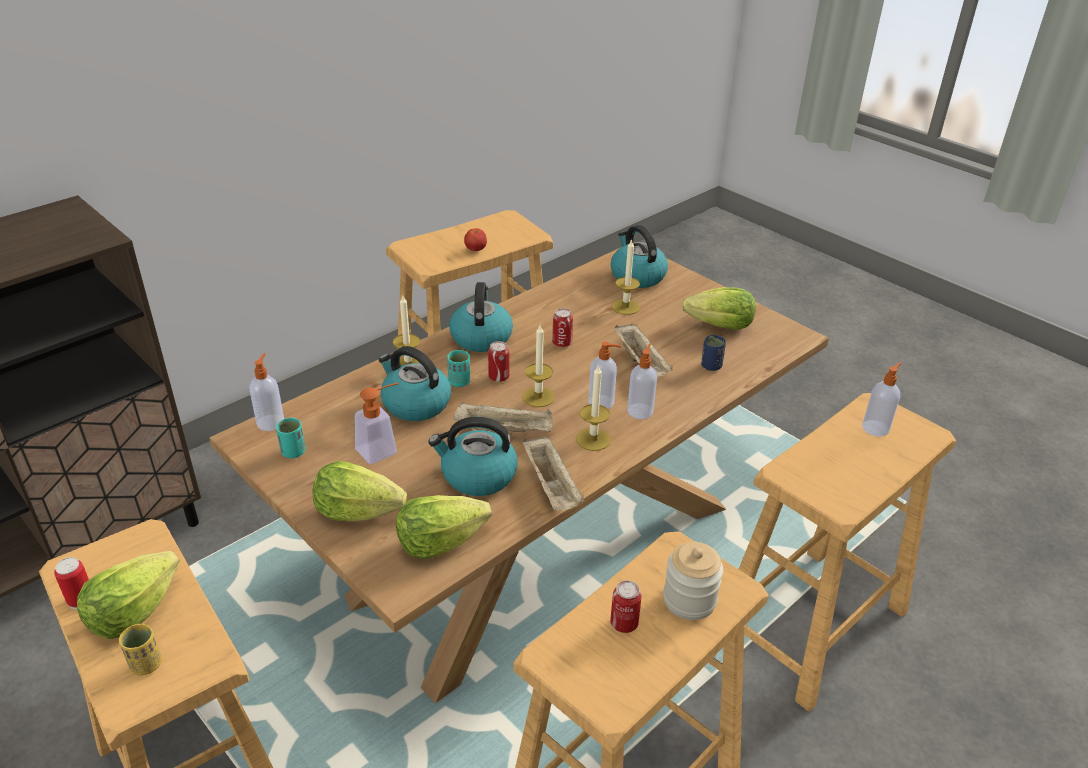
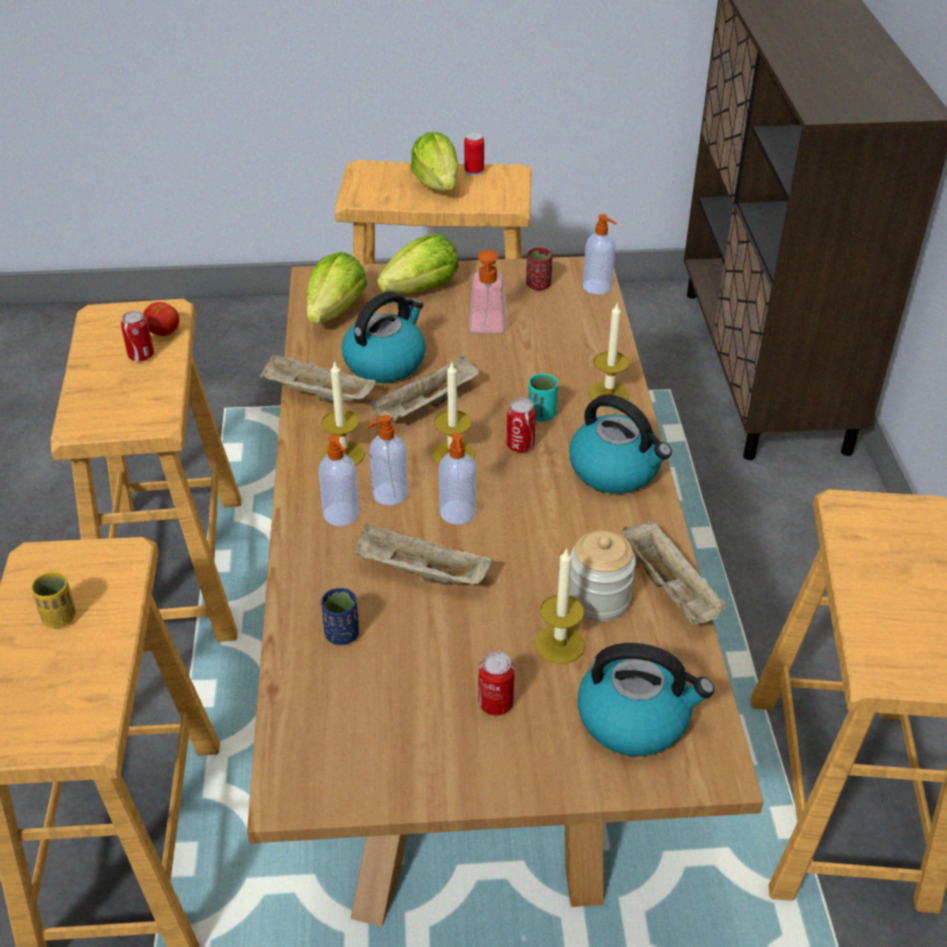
camera: 130 degrees right, 5 degrees up
yellow cup [119,624,162,676] -> yellow cup moved to [31,571,76,628]
turquoise cup [276,418,306,458] -> red cup [526,248,553,290]
kettle [379,346,451,421] -> none
tomato [464,228,487,251] -> tomato moved to [143,302,179,336]
can [552,308,573,347] -> can moved to [478,652,514,715]
jar [663,542,723,620] -> jar moved to [569,530,636,621]
lettuce [682,287,756,330] -> none
soap dispenser [862,362,902,437] -> soap dispenser moved to [439,433,476,525]
none -> beige tray [622,520,726,625]

